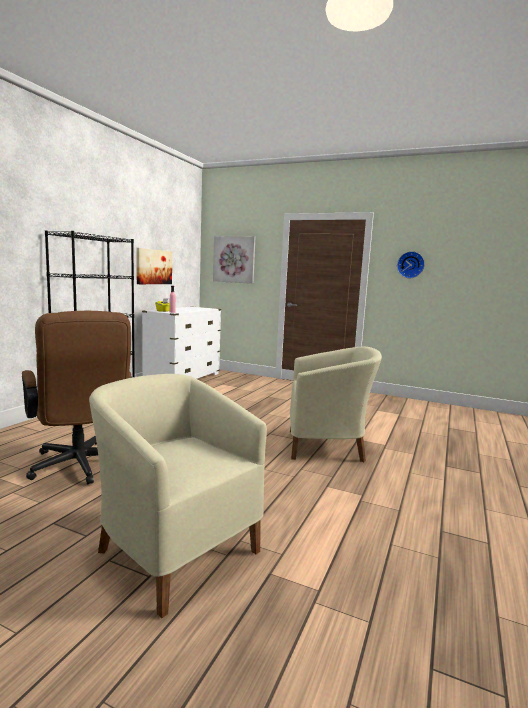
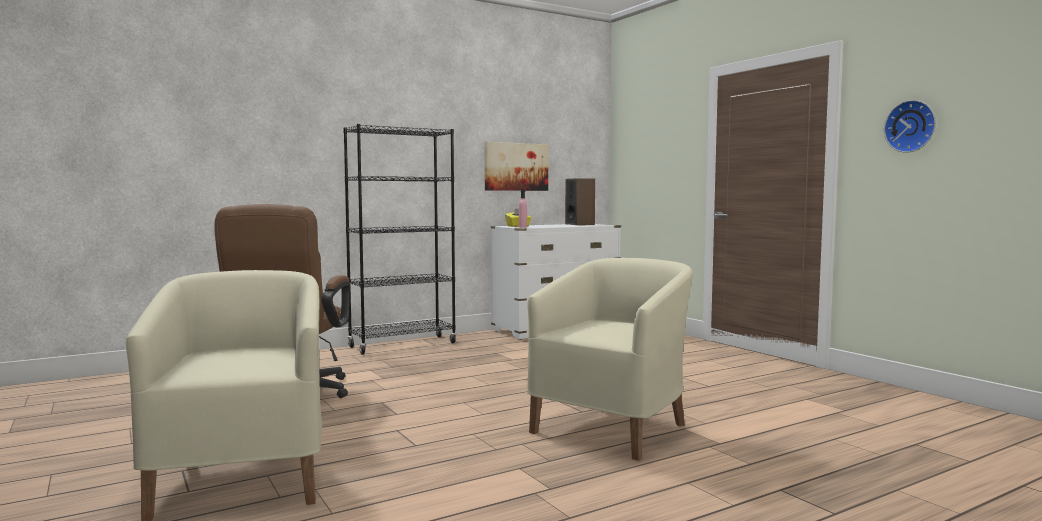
camera: 35 degrees right, 5 degrees down
picture [213,236,255,284] -> none
beige armchair [290,347,382,462] -> beige armchair turned 90 degrees counterclockwise [527,258,693,461]
none -> speaker [565,178,595,225]

